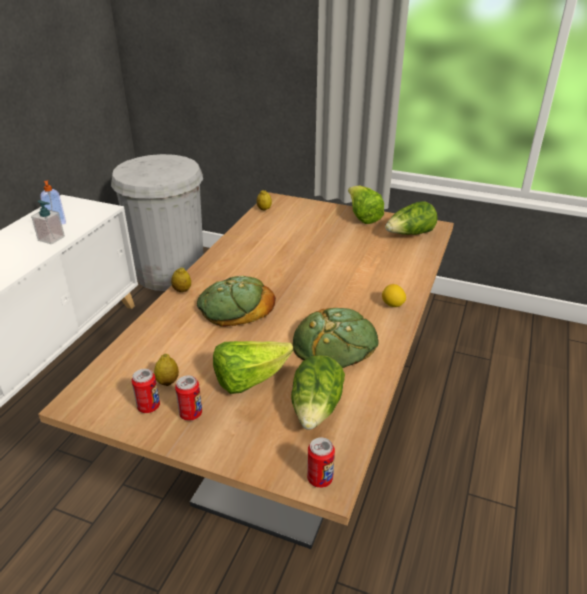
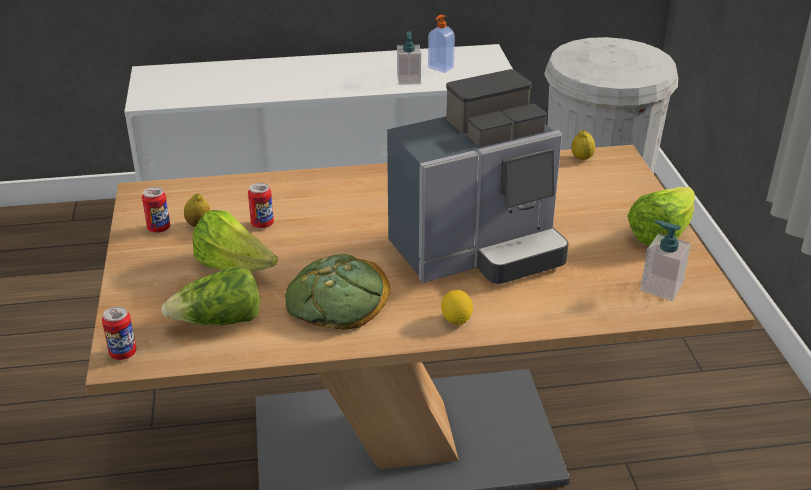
camera: 60 degrees right, 0 degrees up
lemon [171,267,191,292] -> none
can [175,375,202,421] -> can moved to [248,183,274,228]
bread [197,275,276,327] -> none
lettuce [385,201,438,235] -> soap dispenser [640,220,691,301]
none -> coffee machine [387,69,569,284]

